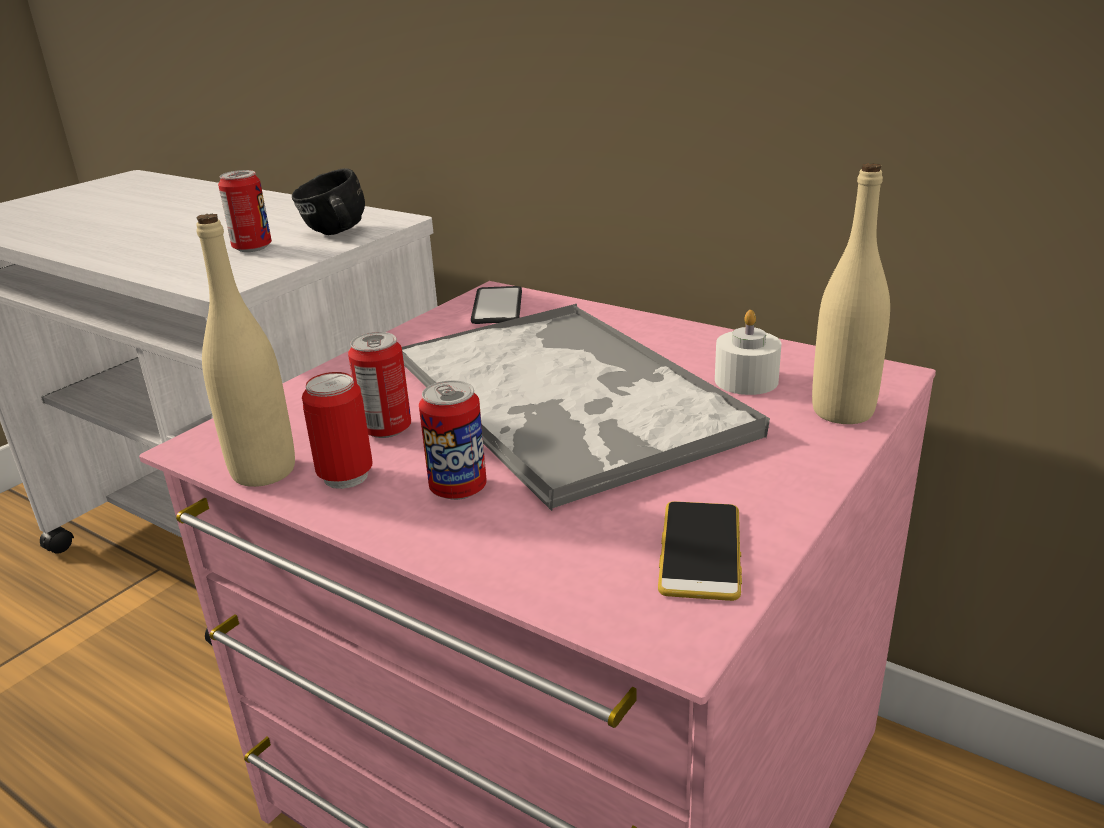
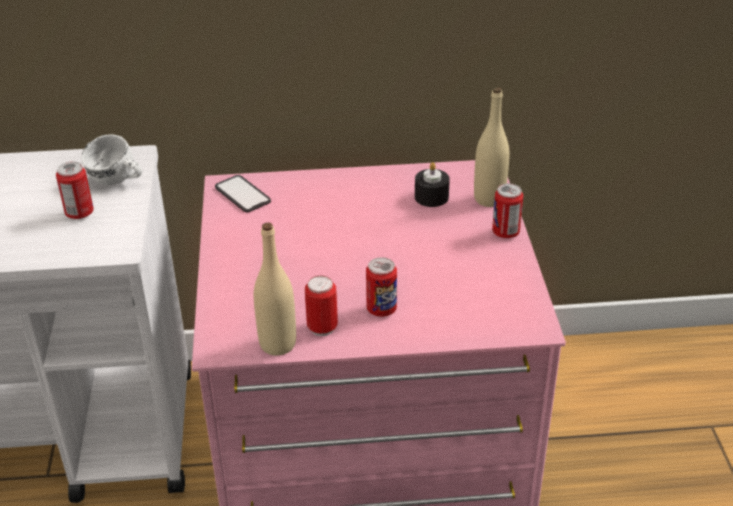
camera: 40 degrees left, 10 degrees up
black mug [292,169,365,235] -> white mug [81,134,142,185]
can [348,332,411,438] -> can moved to [492,183,523,238]
tray [402,304,770,511] -> none
phone [658,501,742,601] -> none
white candle [715,310,782,395] -> black candle [415,162,450,207]

